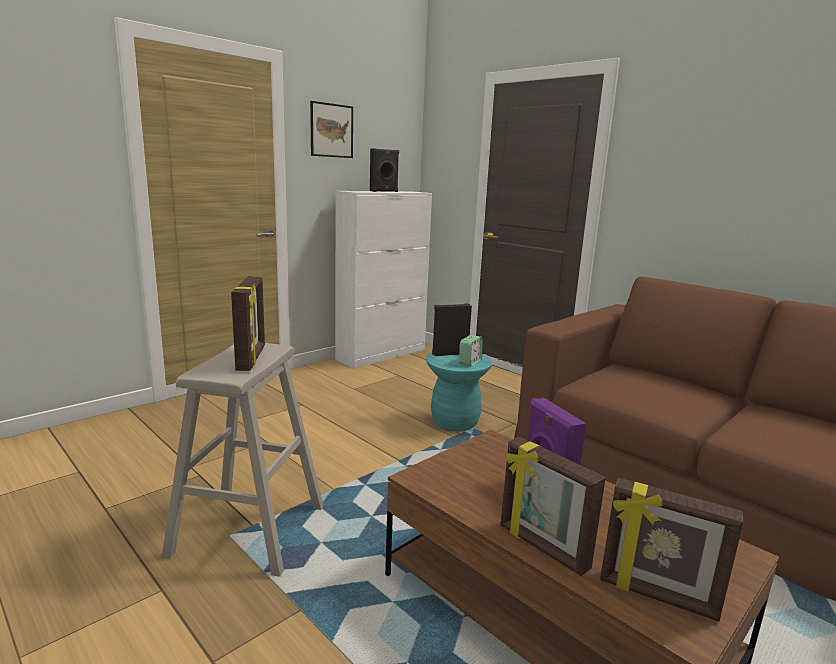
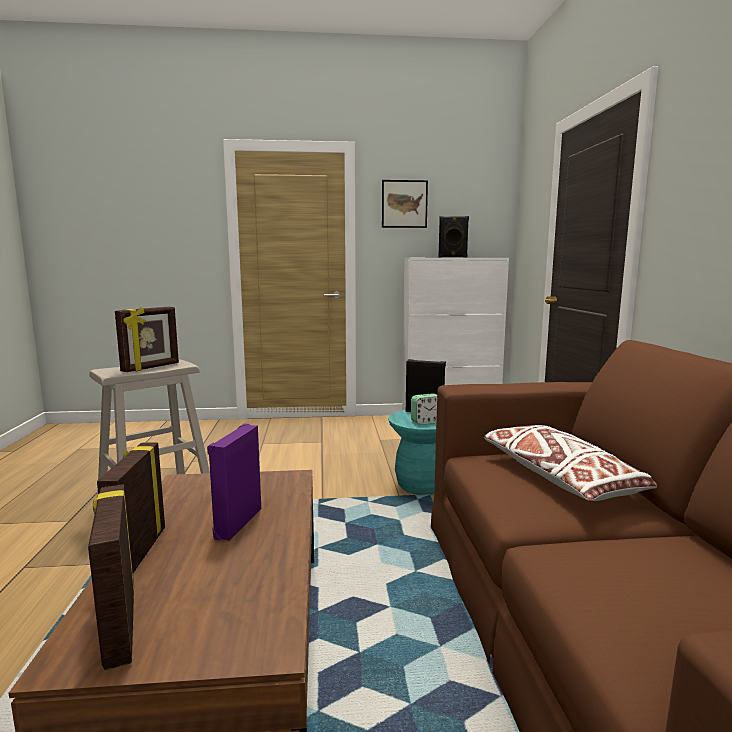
camera: 40 degrees right, 5 degrees down
none -> white pillow [484,425,657,501]

